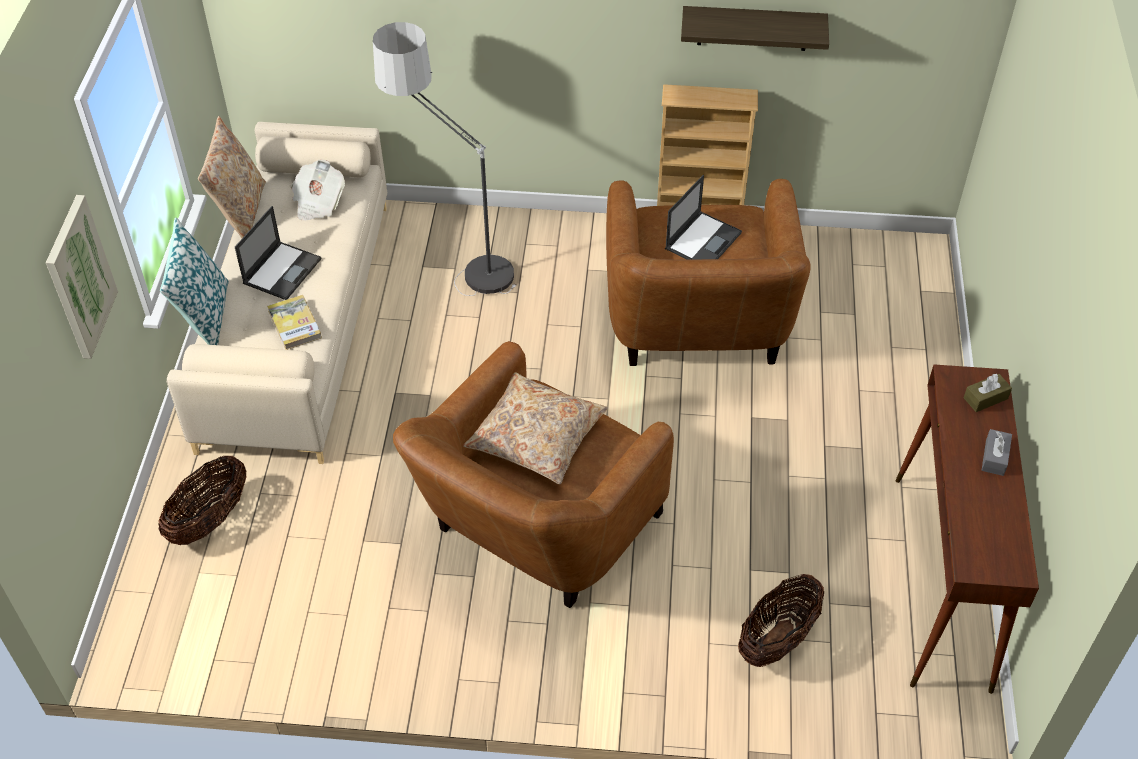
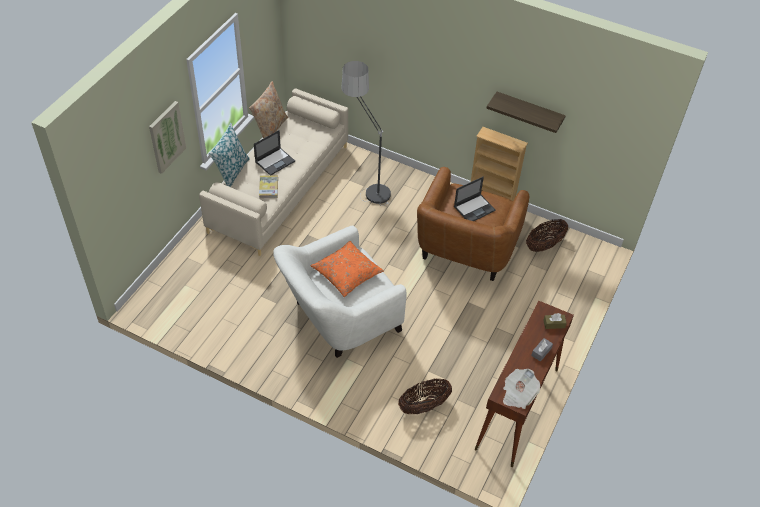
camera: 20 degrees right, 0 degrees up
basket [158,456,246,545] -> basket moved to [526,219,568,252]
newspaper [291,159,345,220] -> newspaper moved to [503,369,540,409]
brown armchair [393,341,674,608] -> white armchair [274,226,407,358]
beige pillow [463,372,608,484] -> orange pillow [311,241,384,297]

